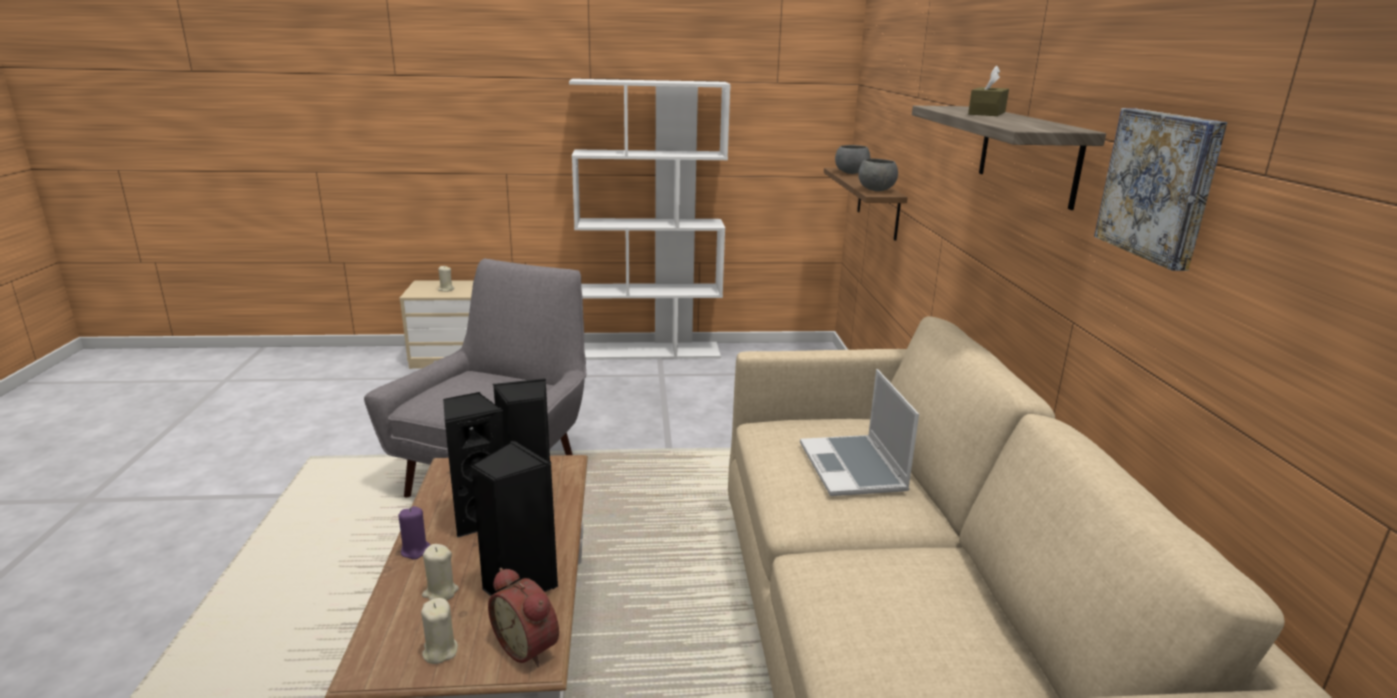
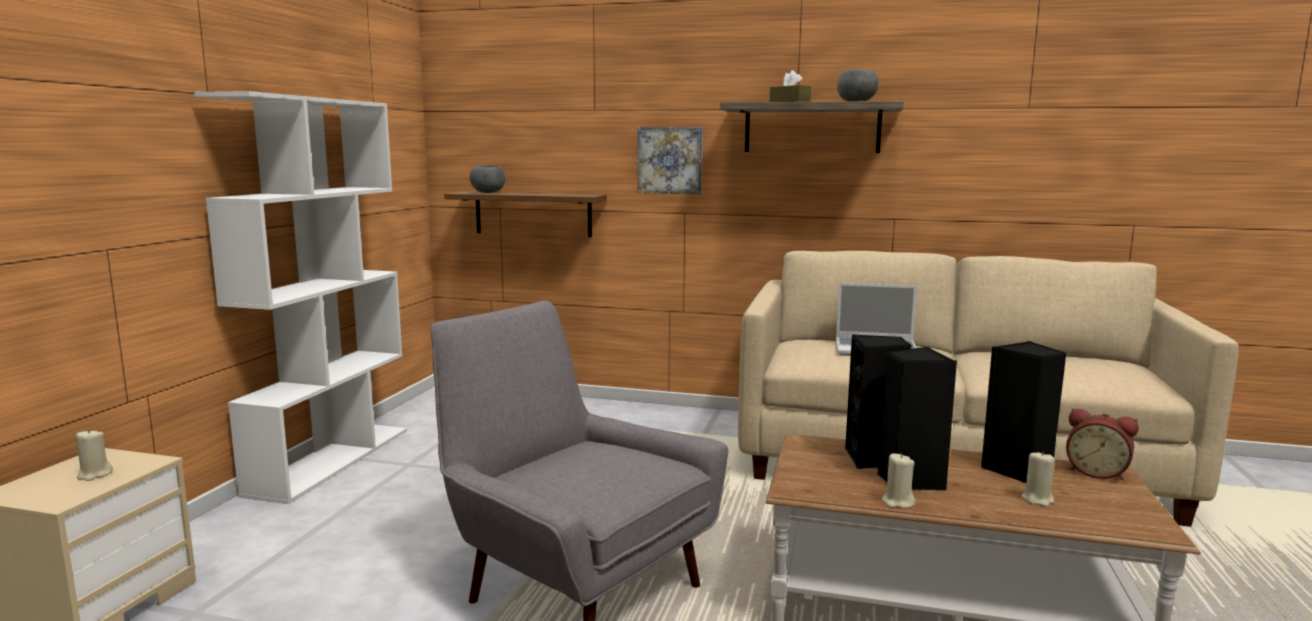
camera: 70 degrees left, 10 degrees down
purple candle [399,506,430,560] -> none
beige candle [421,598,458,664] -> beige candle moved to [881,453,915,508]
alarm clock [488,568,559,667] -> alarm clock turned 60 degrees clockwise [1066,408,1139,480]
grey bowl [858,159,898,191] -> grey bowl moved to [837,69,879,101]
picture [1094,108,1227,271] -> picture moved to [638,127,703,194]

